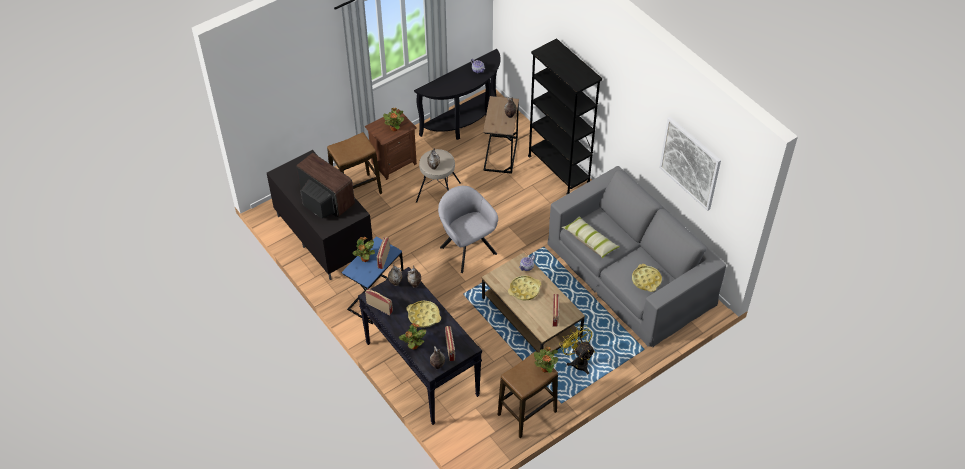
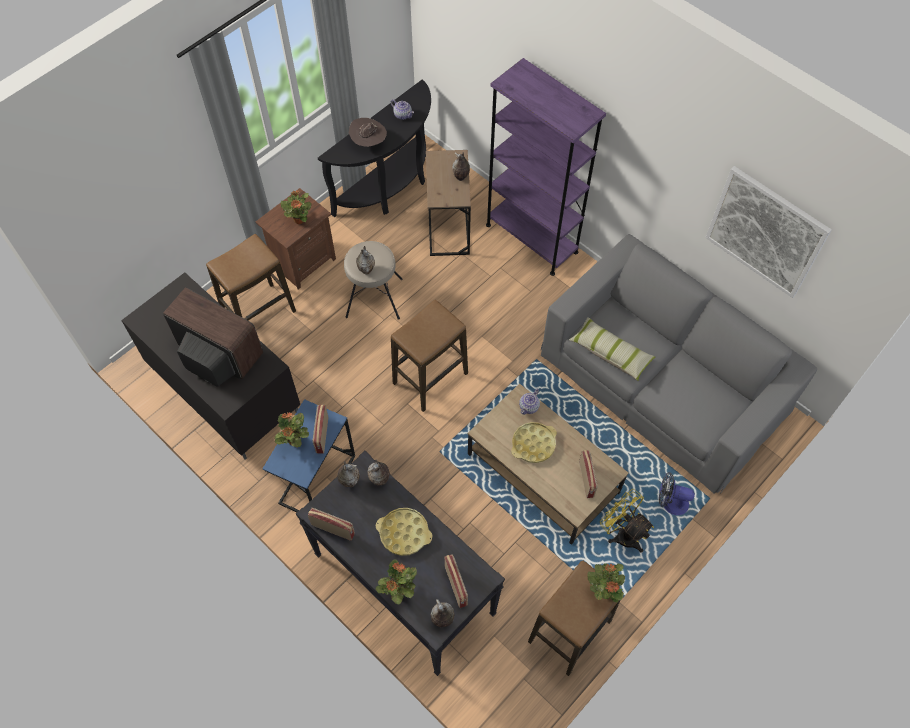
camera: 10 degrees left, 10 degrees up
grey armchair [438,186,498,273] -> stool [391,300,468,412]
black bookcase [528,38,602,194] -> purple bookcase [486,58,606,276]
yellow tray [632,264,662,292] -> none
none -> brown hat [349,118,387,147]
none -> fan [659,472,695,515]

